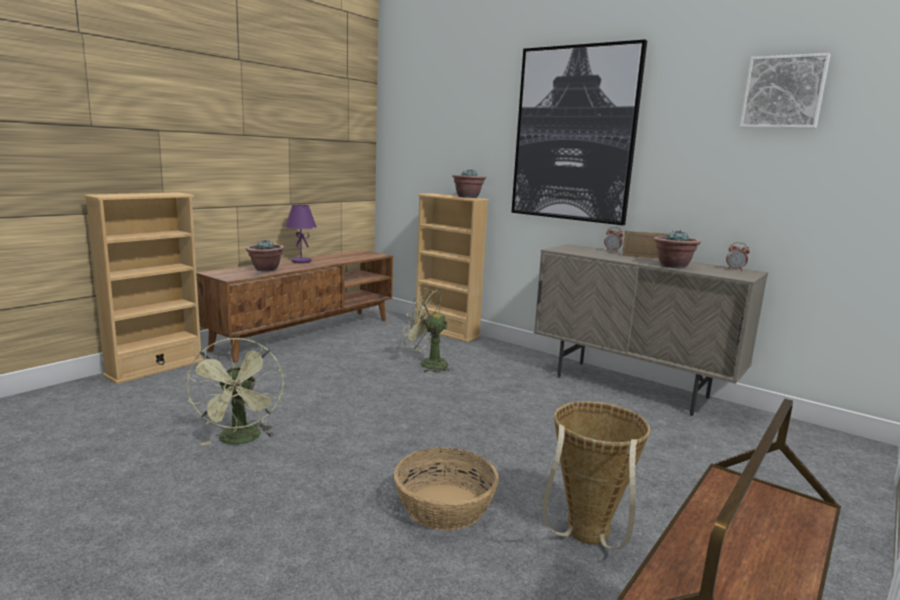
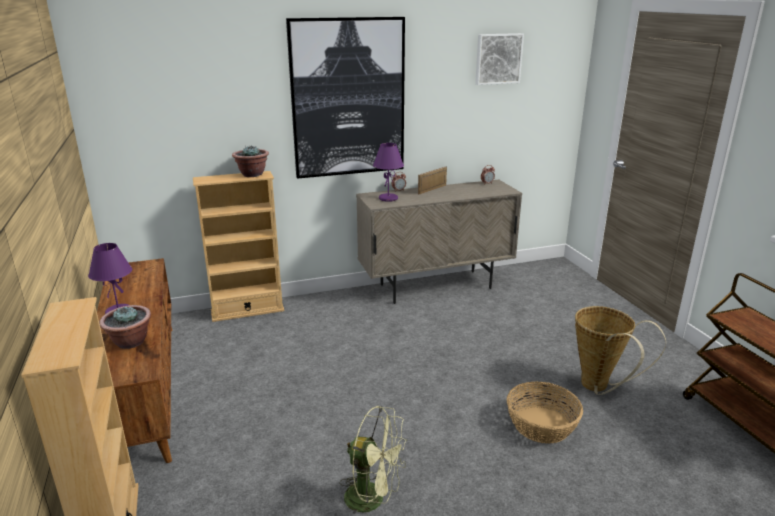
camera: 55 degrees left, 10 degrees up
green fan [403,288,454,373] -> none
potted plant [653,230,701,268] -> none
none -> purple table lamp [373,143,404,202]

